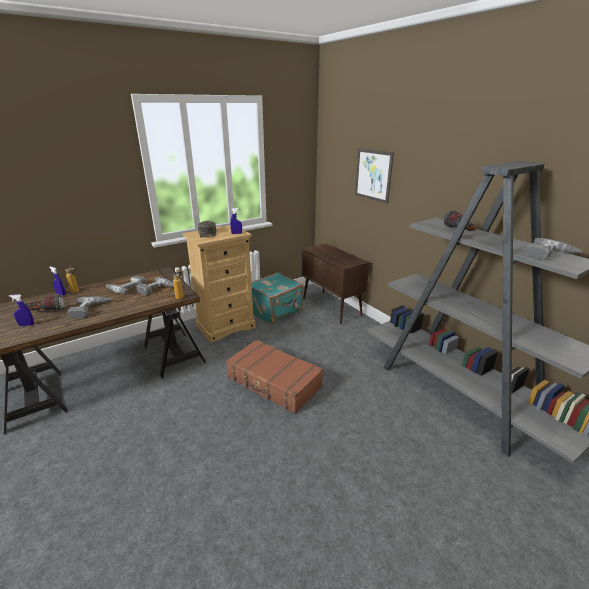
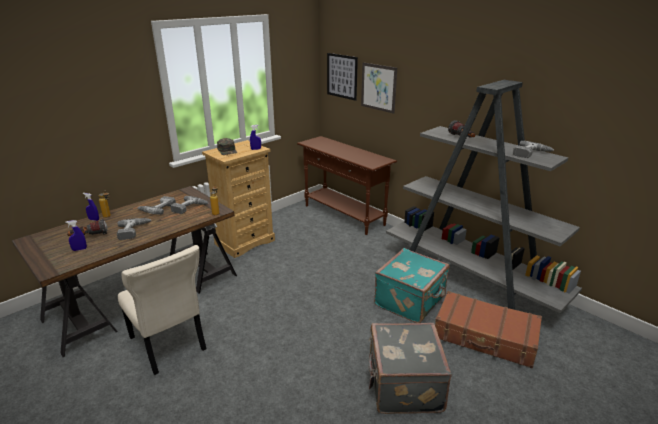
camera: 10 degrees left, 0 degrees up
brown suitcase [226,339,323,414] -> brown suitcase moved to [435,291,542,368]
turquoise suitcase [251,272,303,324] -> turquoise suitcase moved to [374,248,449,323]
brown cabinet [302,243,369,324] -> brown console table [297,136,397,235]
none -> beige chair [118,245,207,375]
none -> picture [327,53,358,101]
none -> grey suitcase [368,323,452,414]

